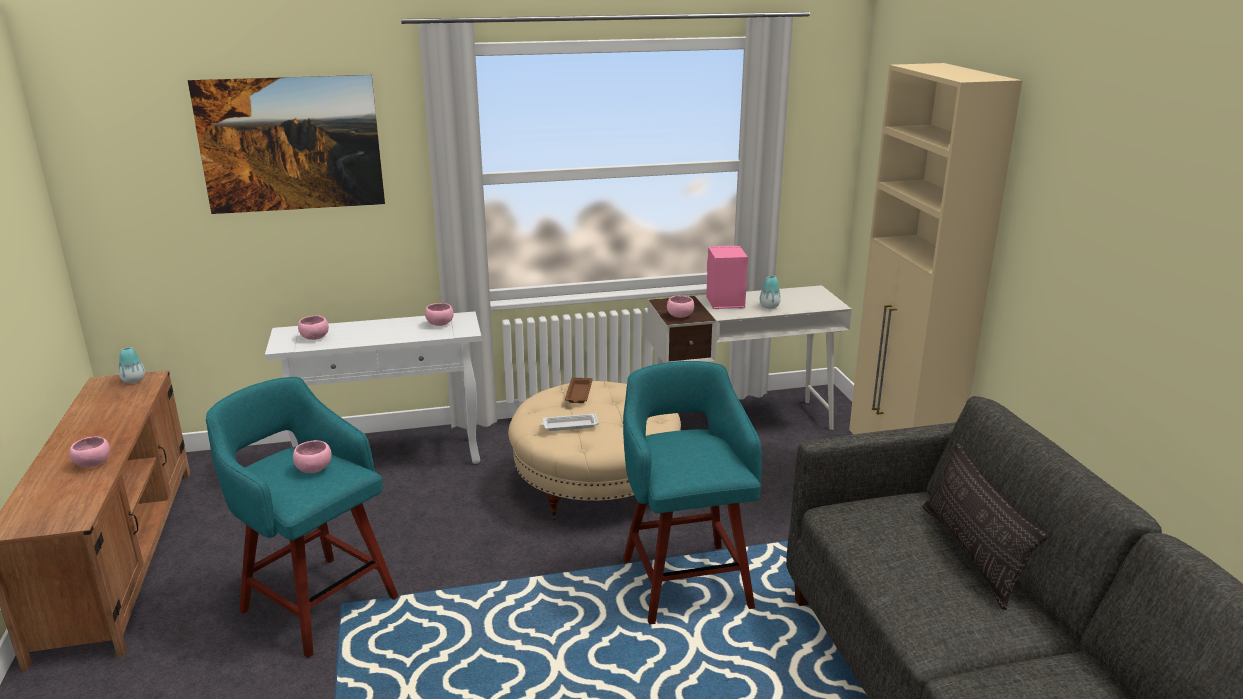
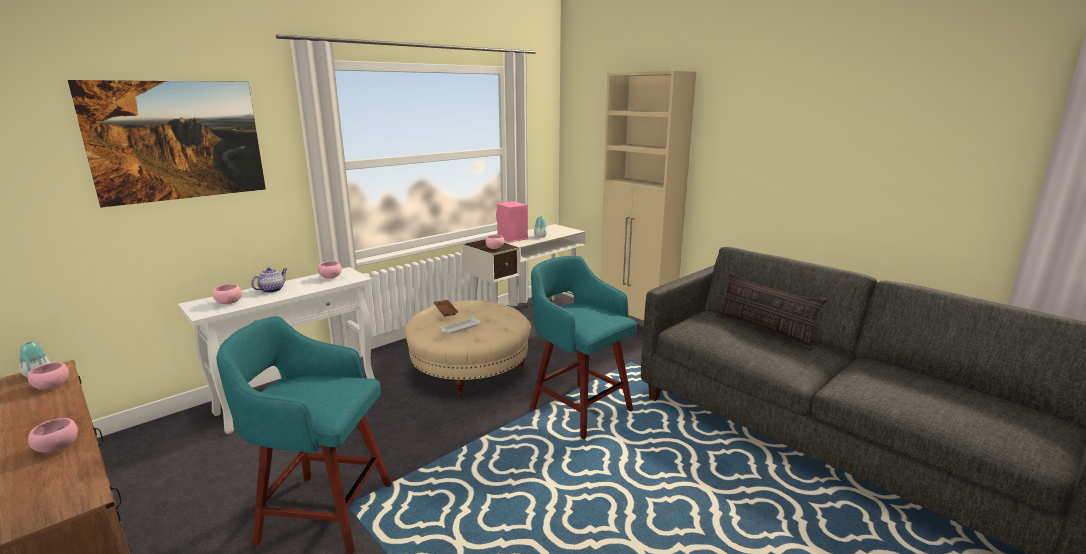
camera: 30 degrees left, 5 degrees down
pink bowl [293,440,332,473] -> pink bowl moved to [28,362,69,390]
none -> teapot [251,268,287,293]

